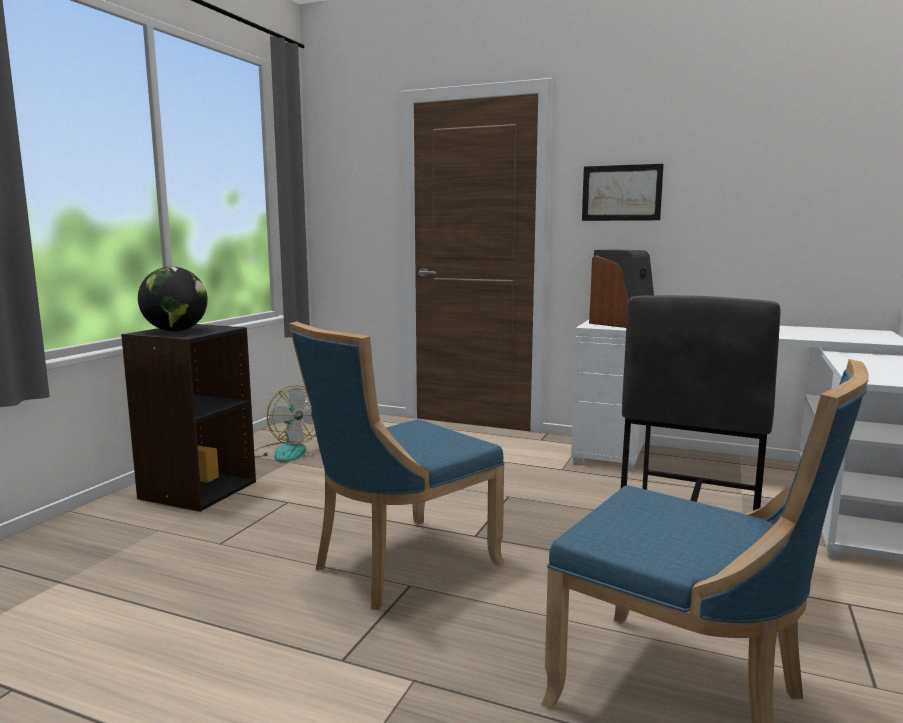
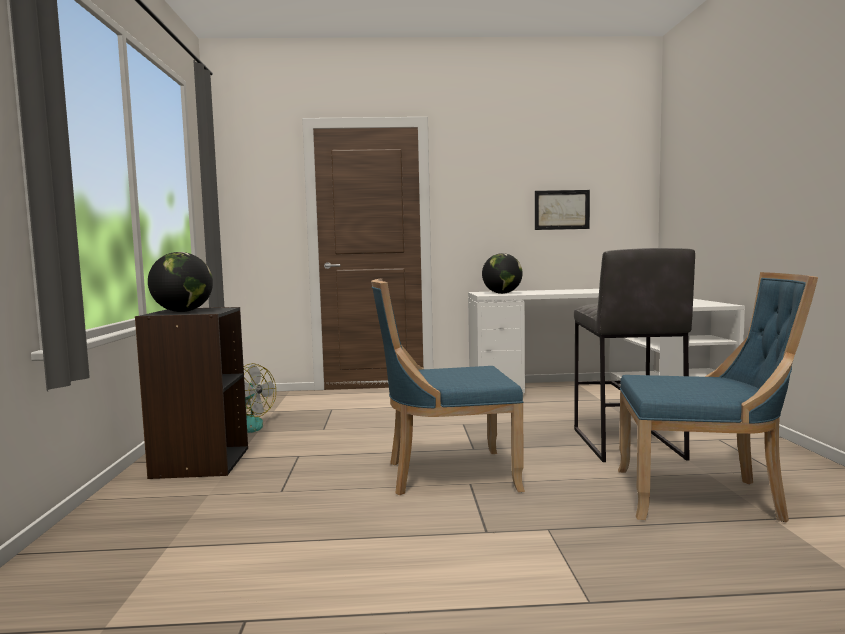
camera: 25 degrees left, 5 degrees down
blue chair [289,322,505,610] -> blue chair turned 60 degrees clockwise [371,278,525,495]
picture [582,164,664,221] -> picture moved to [535,190,590,230]
speaker [589,249,654,328] -> globe [482,253,523,294]

